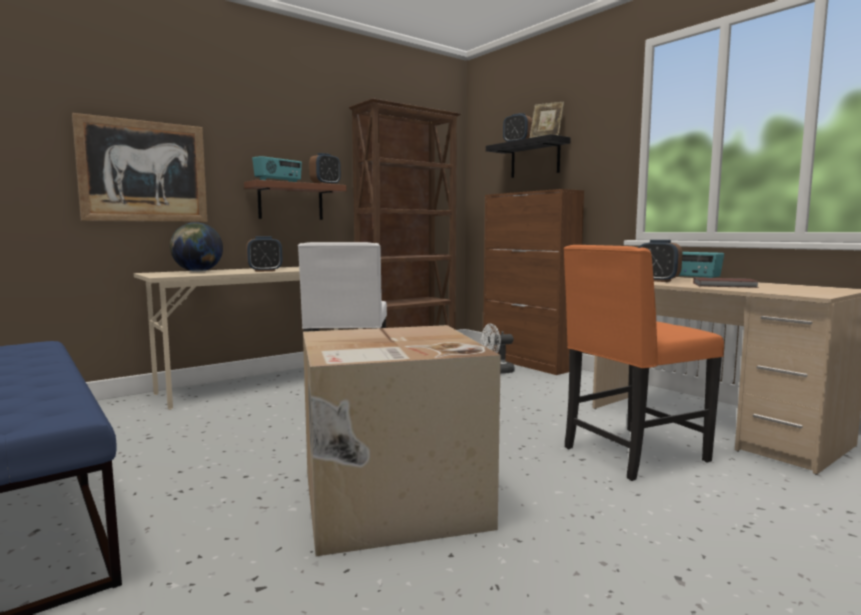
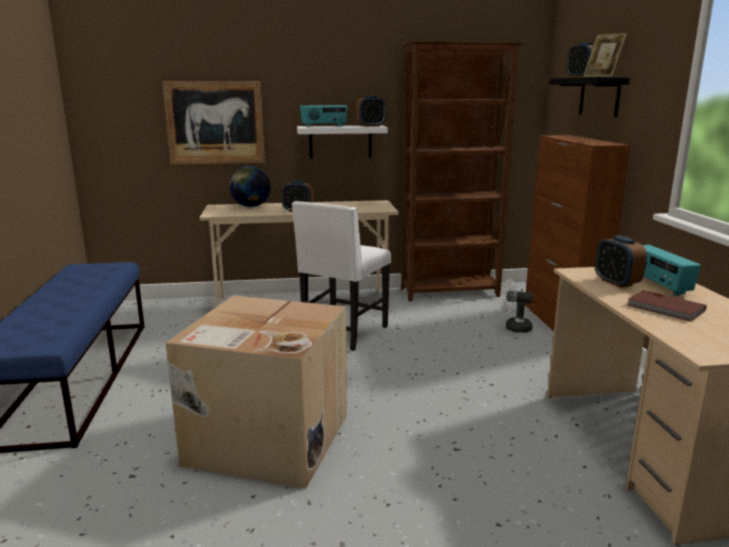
camera: 30 degrees right, 10 degrees up
brown shelf [244,180,347,220] -> white shelf [297,125,388,158]
orange chair [563,245,724,481] -> none

